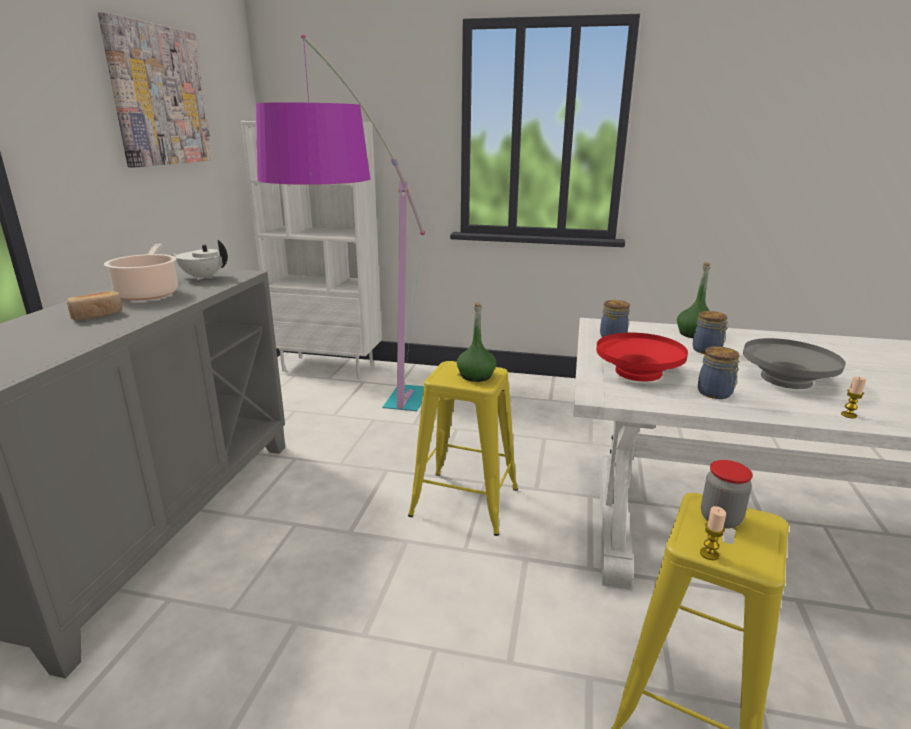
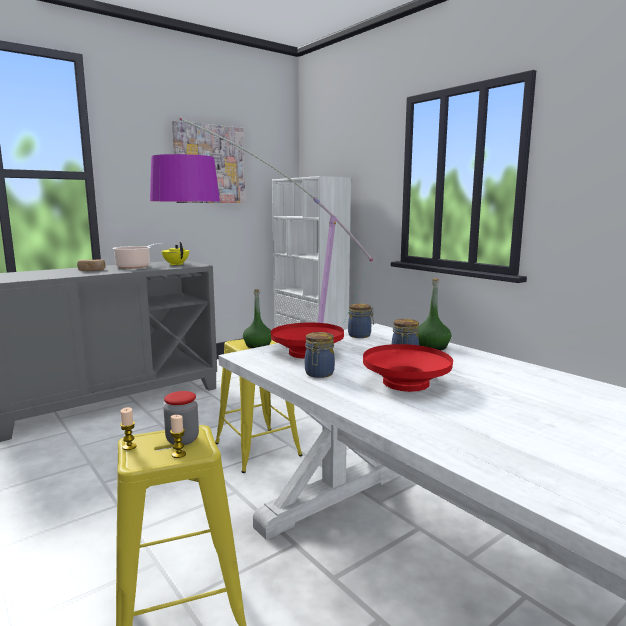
camera: 40 degrees right, 10 degrees down
white teapot [170,240,228,280] -> yellow teapot [162,242,189,265]
grey bowl [743,338,846,389] -> red bowl [363,344,453,392]
candle [841,377,867,418] -> candle moved to [170,415,186,458]

